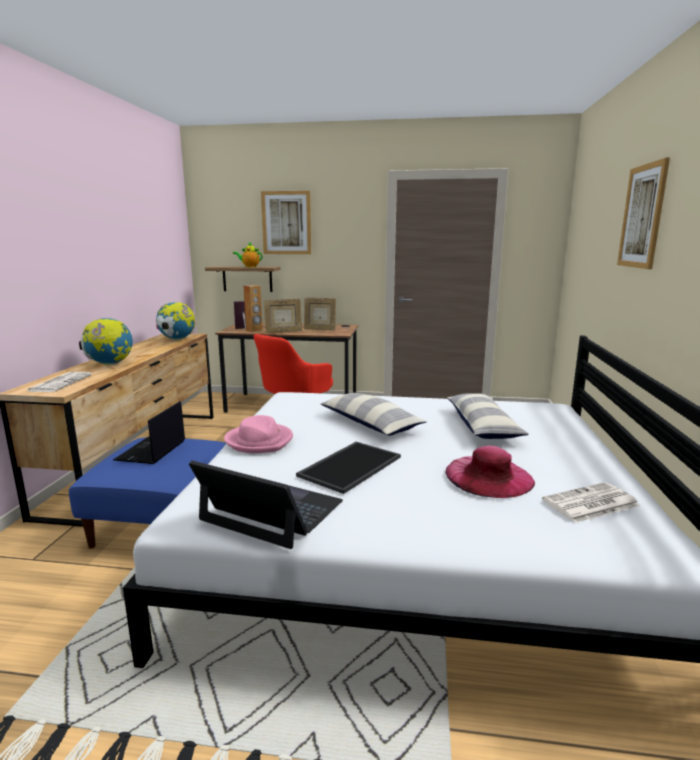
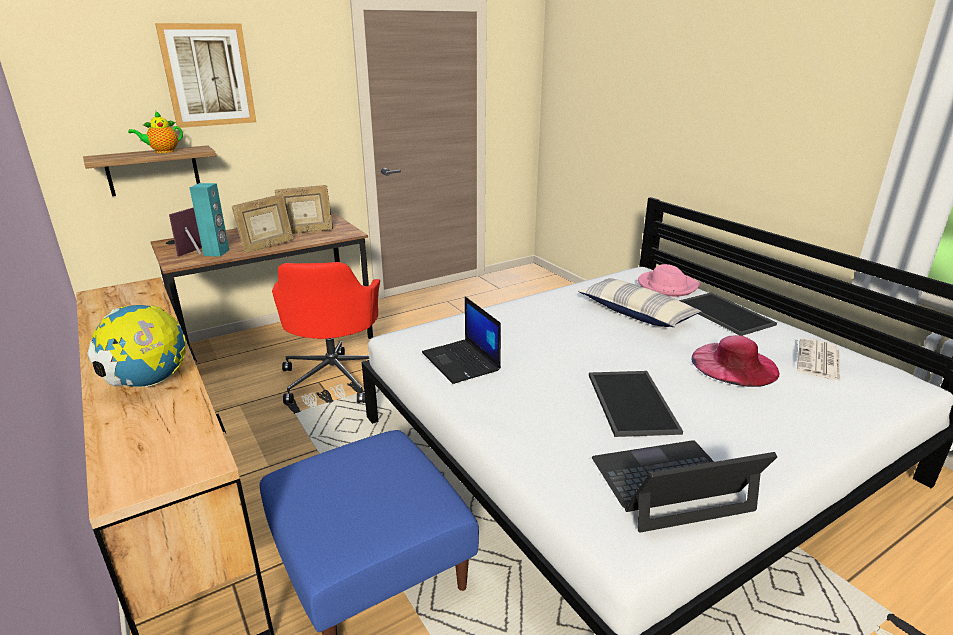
camera: 40 degrees left, 10 degrees up
newspaper [28,372,92,392] -> none
laptop [113,401,185,464] -> laptop moved to [422,296,501,384]
globe [156,302,195,340] -> none
pink hat [224,415,293,453] -> pink hat moved to [638,264,700,297]
brown speaker [243,285,263,332] -> turquoise speaker [189,183,229,257]
pillow [321,393,427,435] -> none
picture [617,157,670,269] -> none
none -> tray [679,292,777,336]

